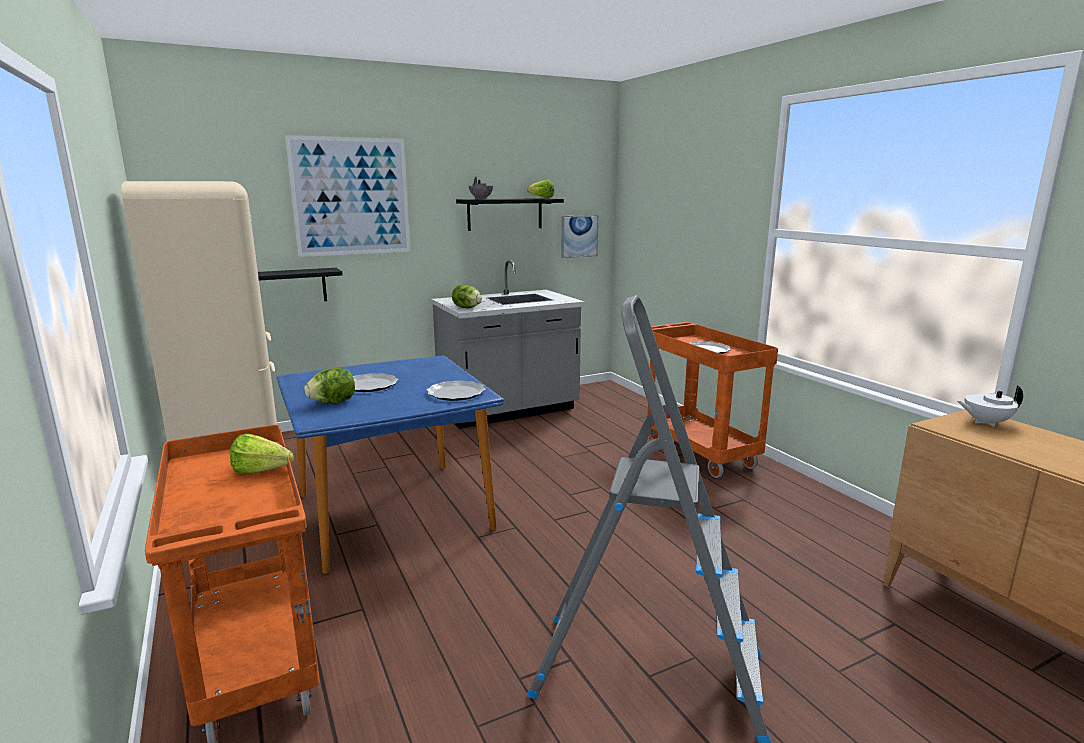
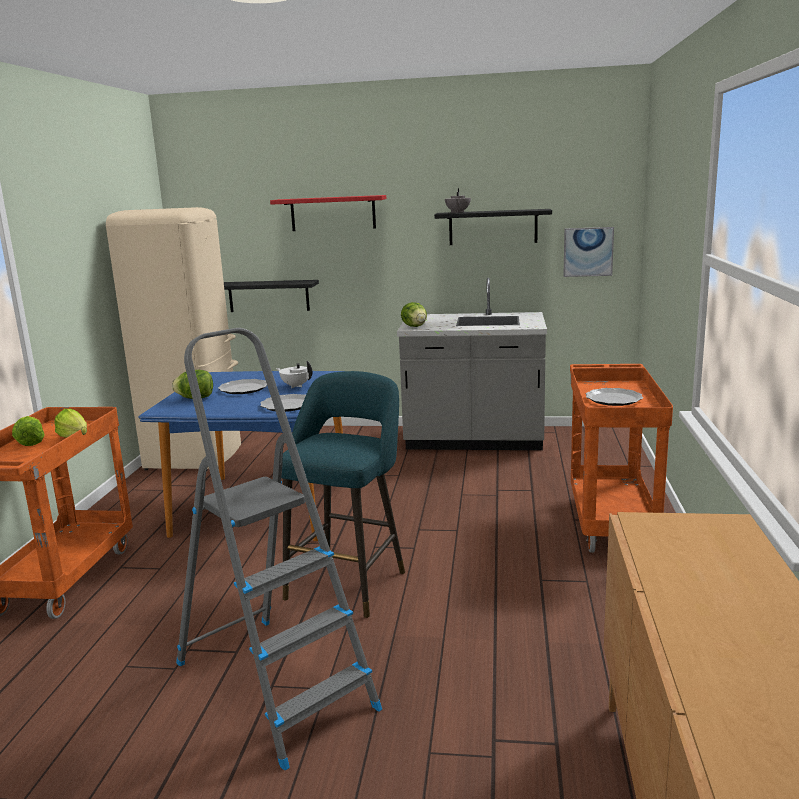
camera: 35 degrees right, 0 degrees up
picture [285,135,411,257] -> red shelf [270,195,386,231]
lettuce [527,180,554,199] -> lettuce moved to [12,416,44,446]
white teapot [957,386,1023,427] -> white teapot moved to [276,361,312,388]
none -> turquoise stool [281,371,405,618]

